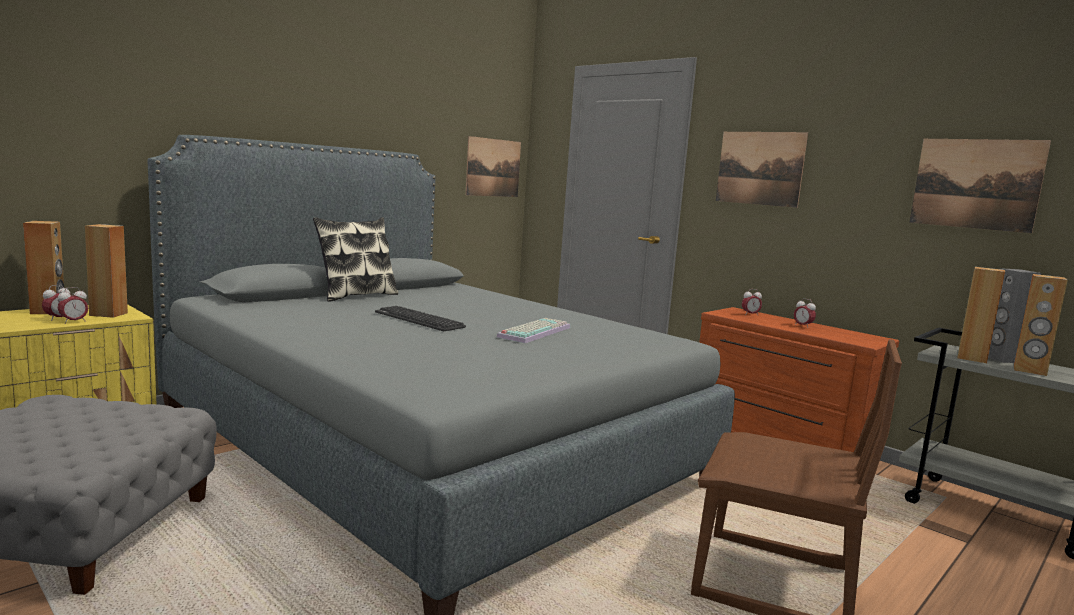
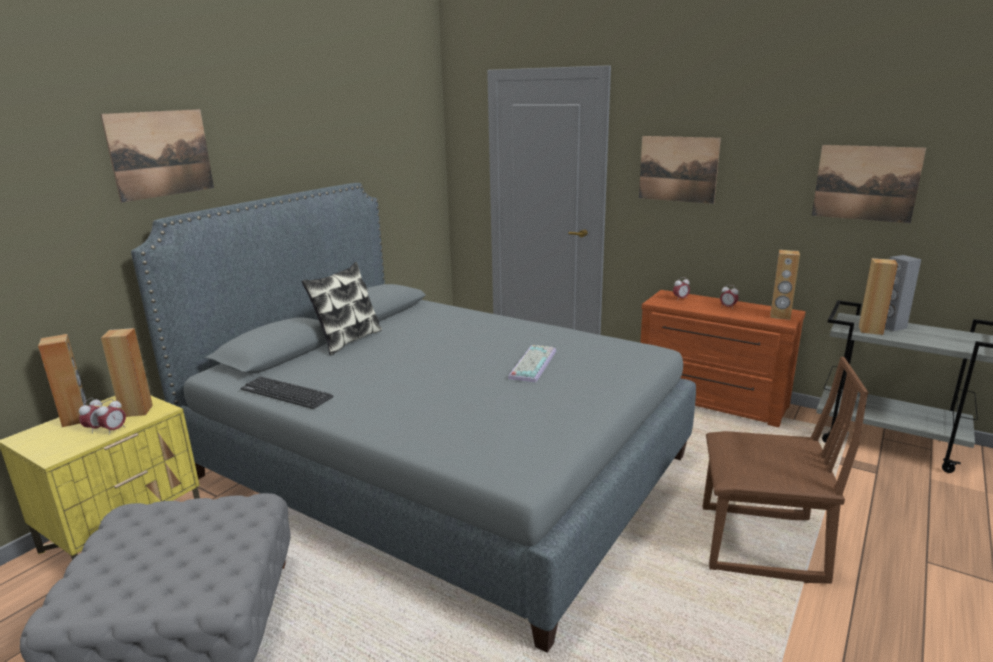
camera: 10 degrees left, 10 degrees up
keyboard [375,306,466,331] -> keyboard moved to [241,376,333,409]
picture [466,136,521,197] -> picture moved to [101,109,214,203]
brown speaker [1014,274,1068,376] -> brown speaker moved to [771,250,800,320]

